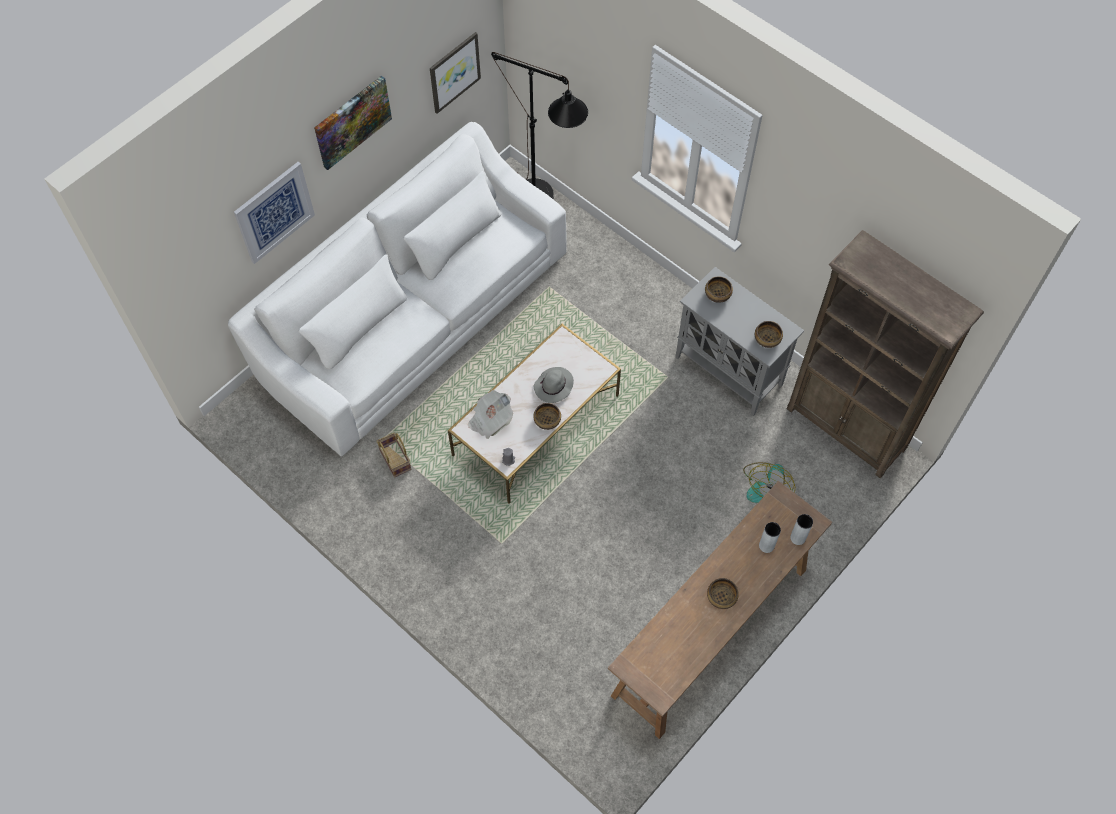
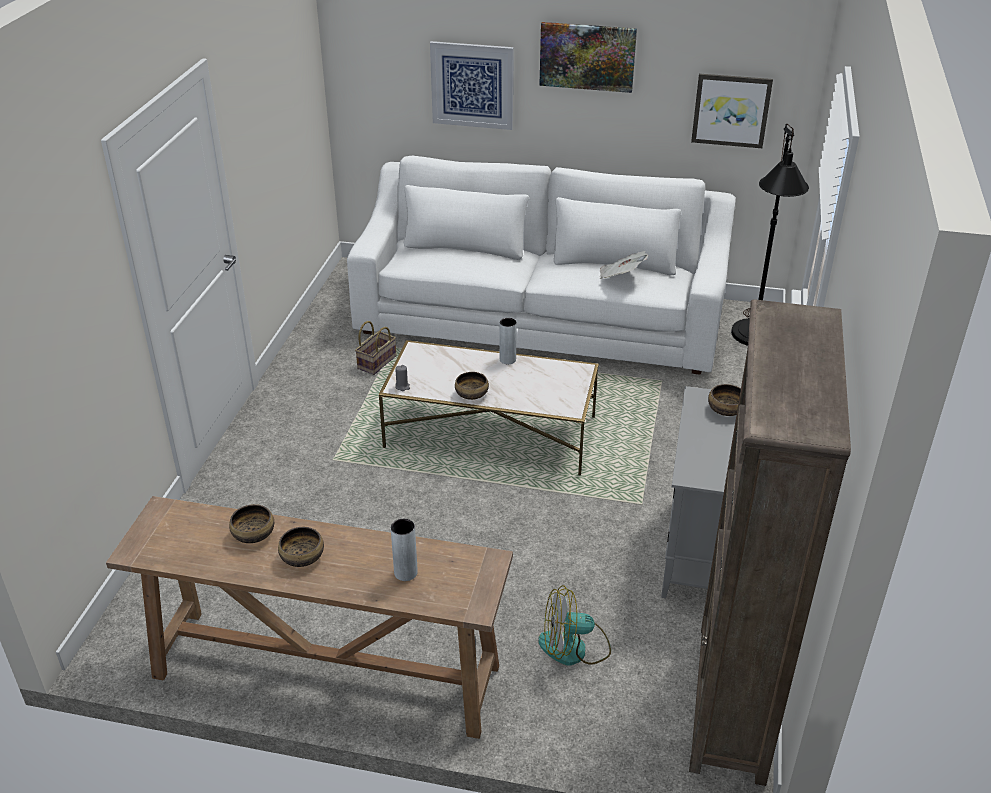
camera: 60 degrees right, 25 degrees down
newspaper [468,390,513,439] -> newspaper moved to [599,251,648,279]
grey hat [534,367,574,403] -> none
bowl [755,321,783,348] -> bowl moved to [229,504,274,543]
grey vase [790,514,813,545] -> grey vase moved to [500,318,517,364]

